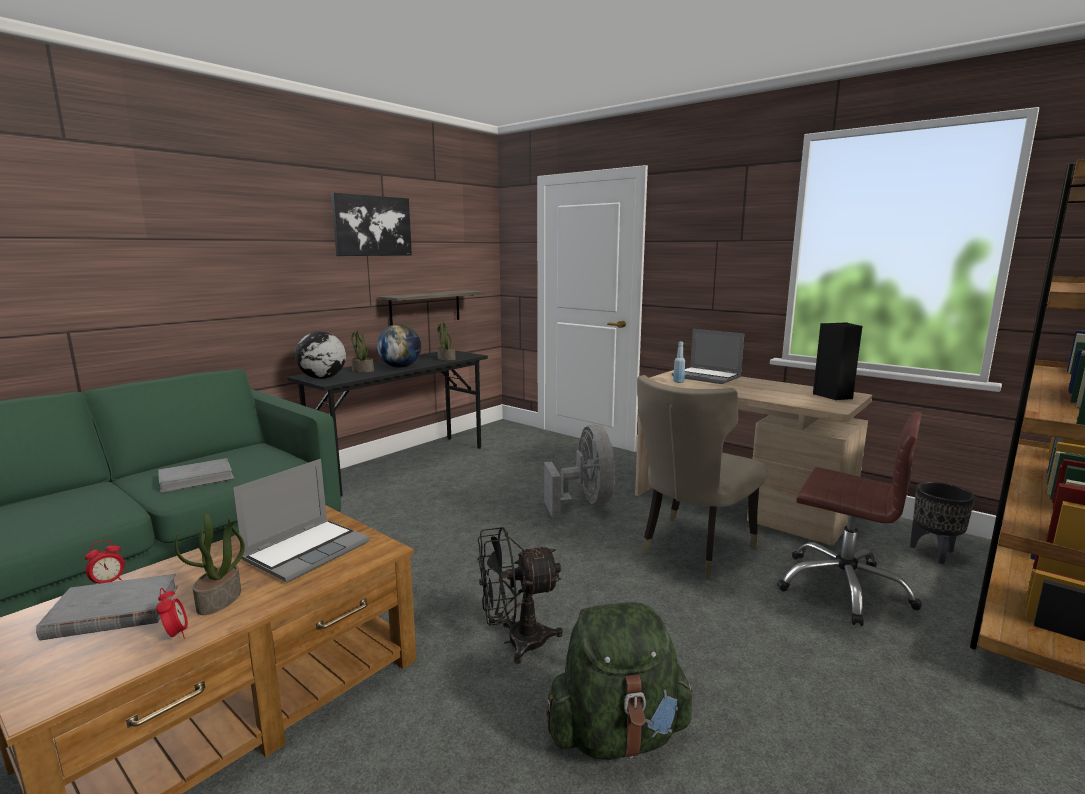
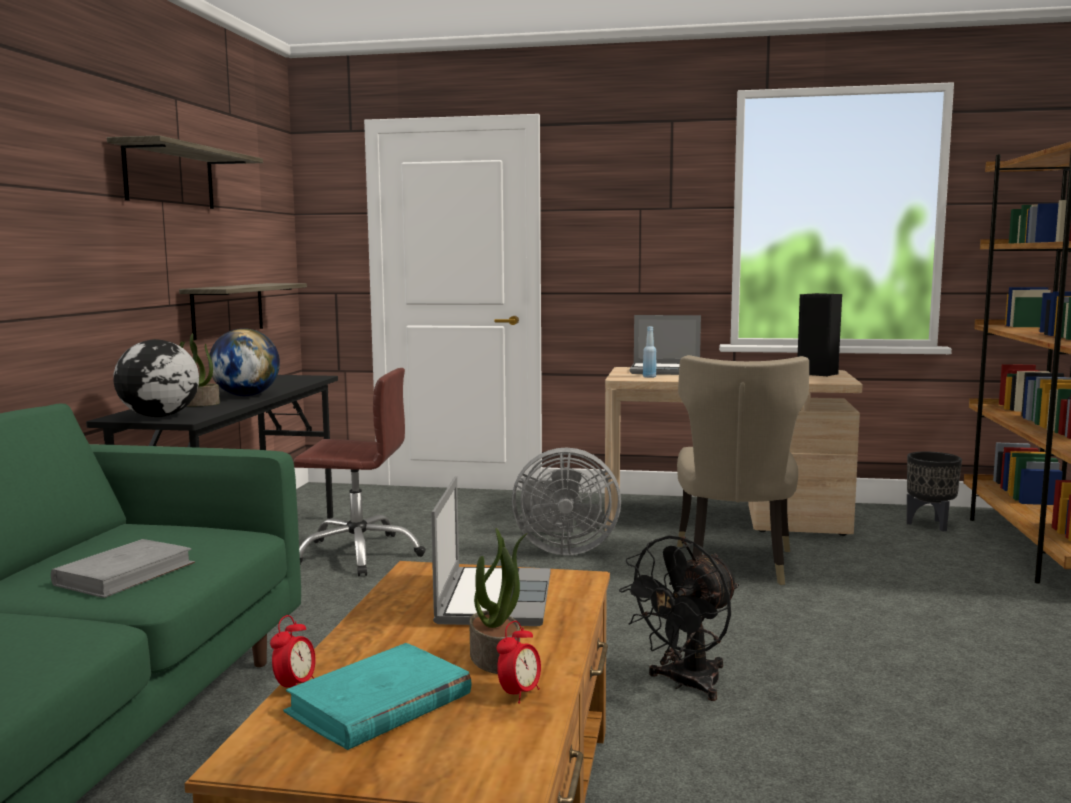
camera: 30 degrees left, 5 degrees down
grey book [36,574,178,641] -> turquoise book [283,643,472,750]
alarm clock [156,588,188,639] -> alarm clock turned 90 degrees clockwise [497,621,541,704]
picture [331,193,412,256] -> shelf [107,135,263,209]
potted plant [437,320,456,361] -> none
grey fan [544,424,616,518] -> grey fan turned 135 degrees clockwise [512,447,621,555]
green backpack [546,602,693,760] -> none
brown office chair [777,412,922,626] -> brown office chair moved to [293,368,426,577]

